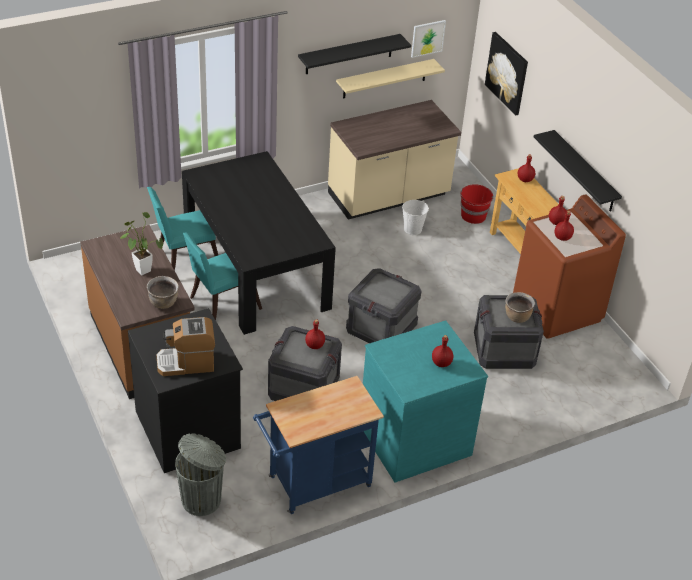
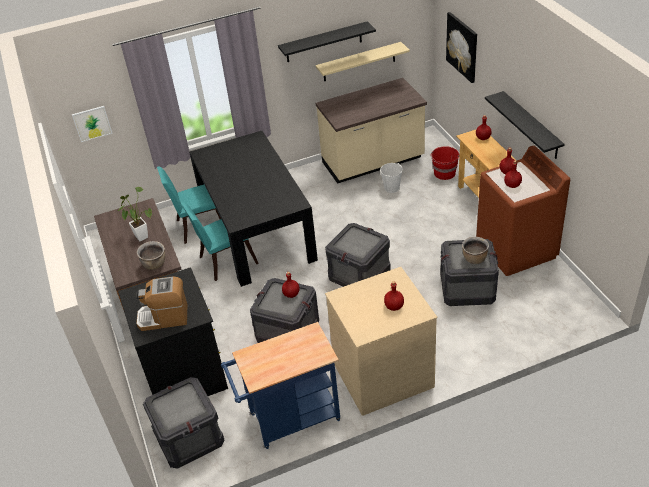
camera: 10 degrees right, 0 degrees up
grey trash can [175,433,226,516] -> crate [143,377,224,469]
turquoise dresser [363,320,488,482] -> beige dresser [325,267,437,416]
picture [411,20,446,58] -> picture moved to [72,106,113,142]

